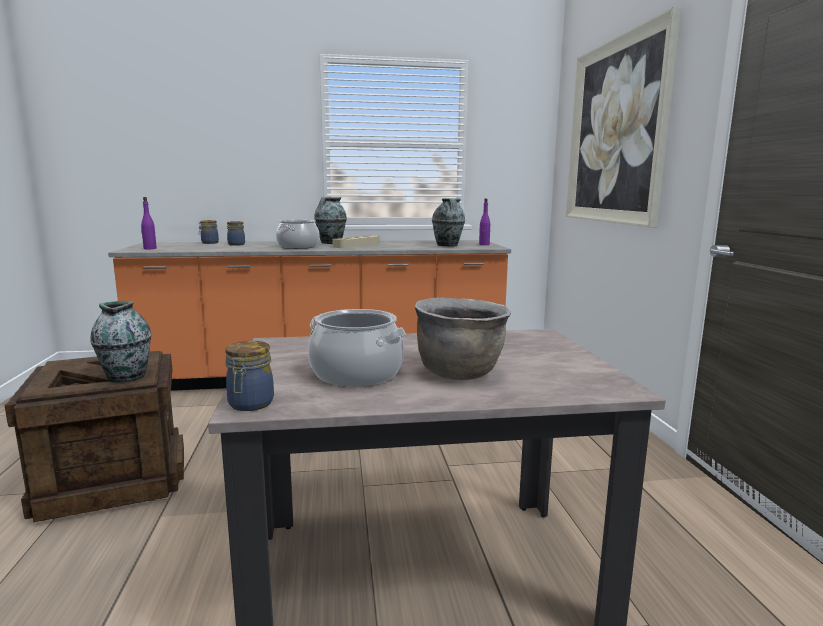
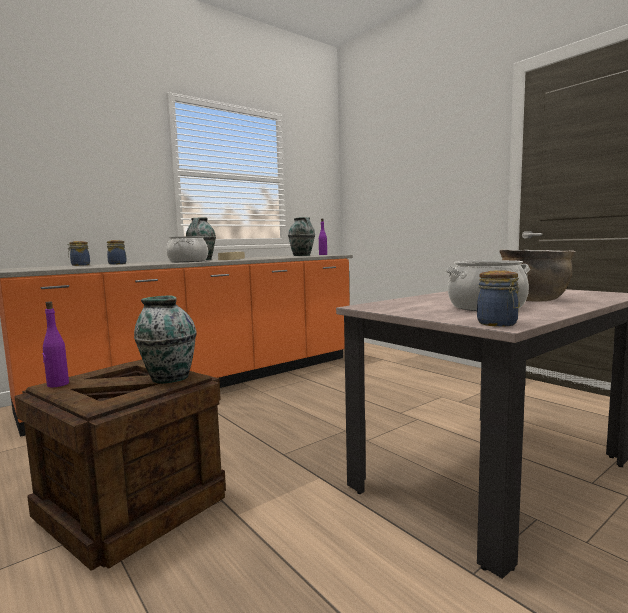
camera: 30 degrees left, 5 degrees down
purple bottle [141,197,157,249] -> purple bottle moved to [42,301,69,387]
picture [566,7,681,227] -> none

